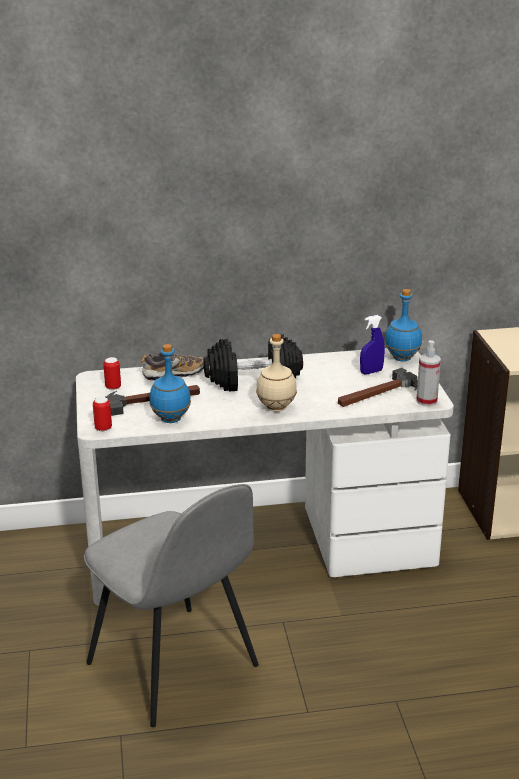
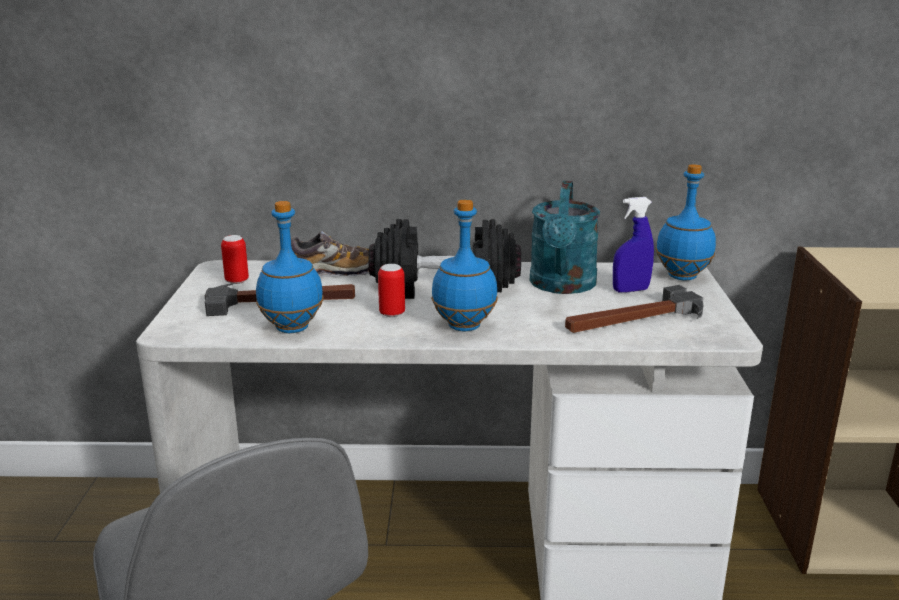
camera: 10 degrees right, 5 degrees down
can [93,397,112,431] -> can moved to [378,264,405,317]
beige bottle [256,334,297,412] -> blue bottle [431,200,498,331]
spray bottle [416,340,441,406] -> none
none -> turquoise watering can [529,181,600,294]

